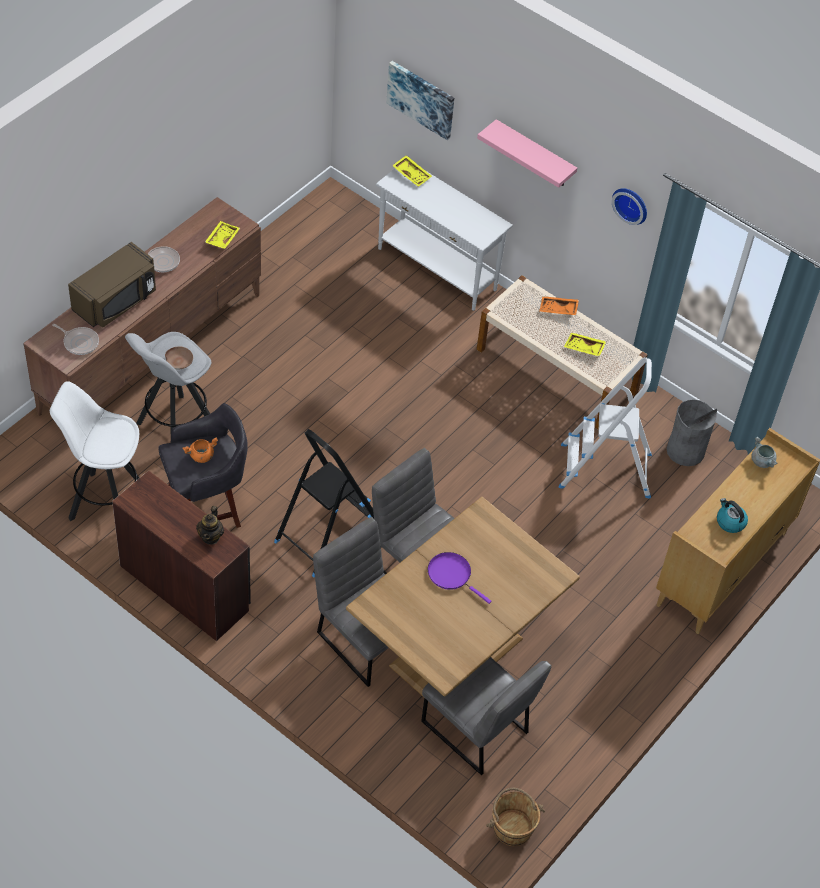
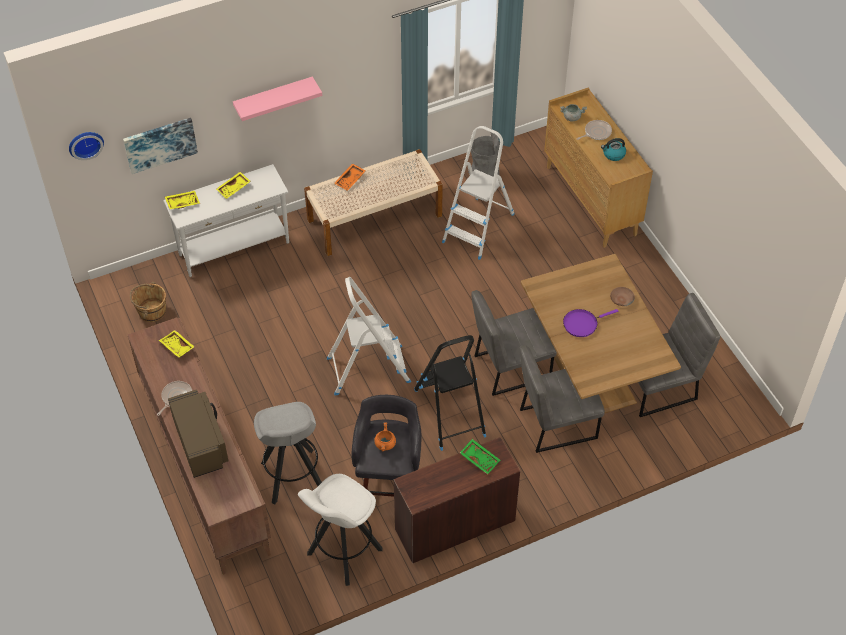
camera: 60 degrees left, 0 degrees up
frying pan [53,324,99,355] -> frying pan moved to [576,120,612,140]
brown bowl [165,347,193,370] -> brown bowl moved to [610,287,635,306]
teapot [196,506,224,545] -> green tray [460,439,500,474]
brown bucket [486,788,545,846] -> brown bucket moved to [130,282,166,322]
yellow tray [564,332,606,356] -> yellow tray moved to [216,172,251,199]
wall clock [612,188,647,225] -> wall clock moved to [69,132,104,160]
none -> white step ladder [327,277,411,396]

